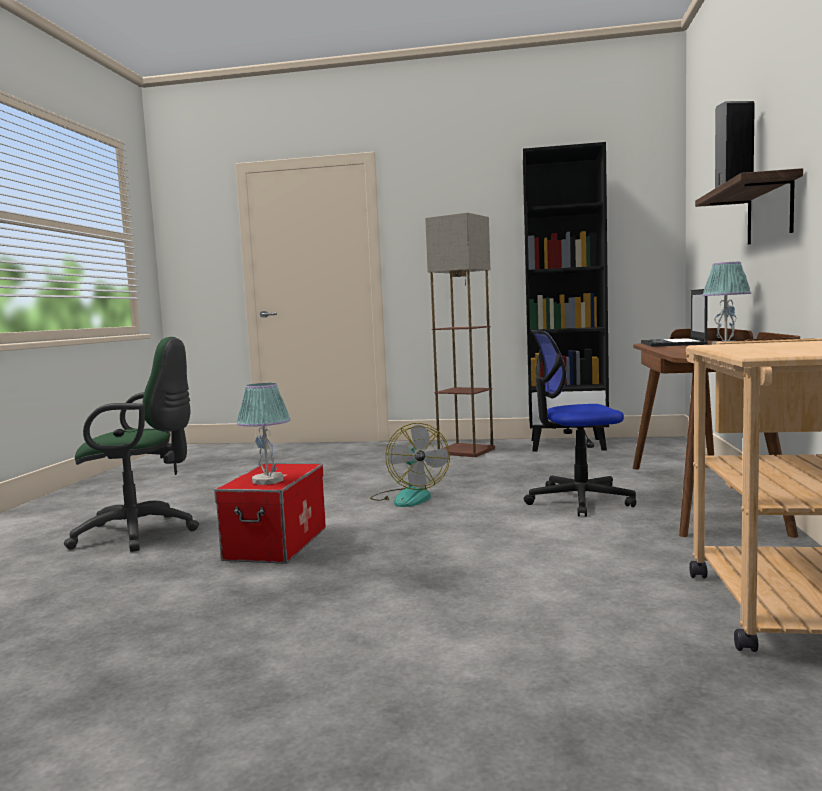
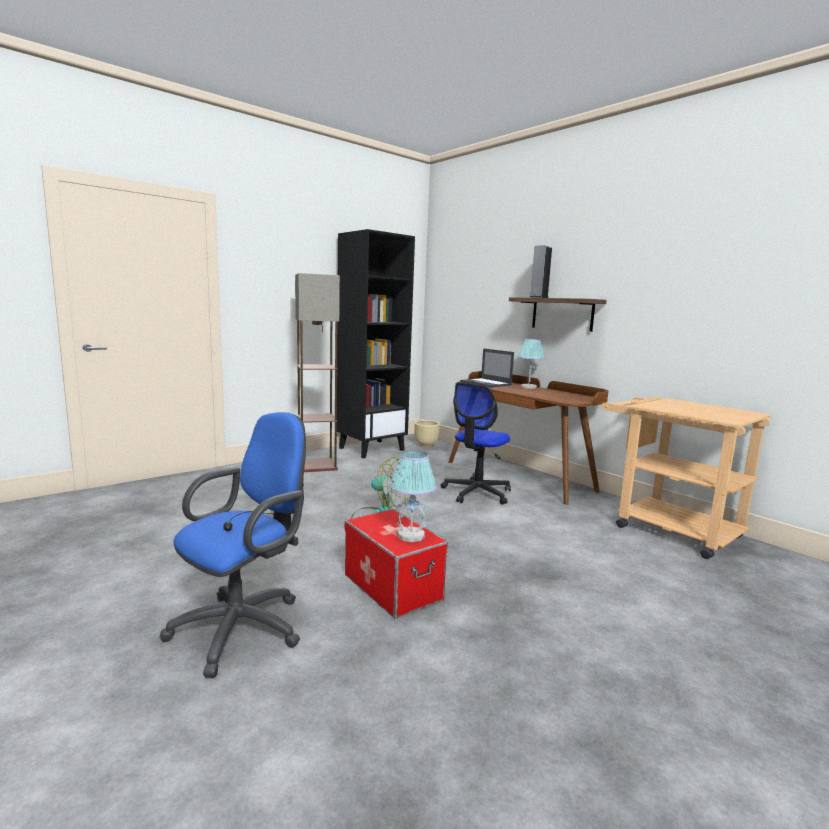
camera: 50 degrees left, 5 degrees up
green office chair [64,337,199,552] -> blue office chair [159,412,306,678]
none -> beige planter [414,420,440,447]

